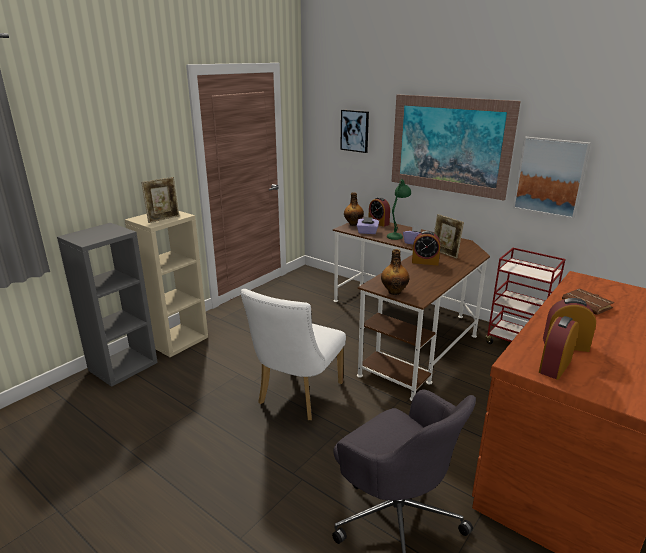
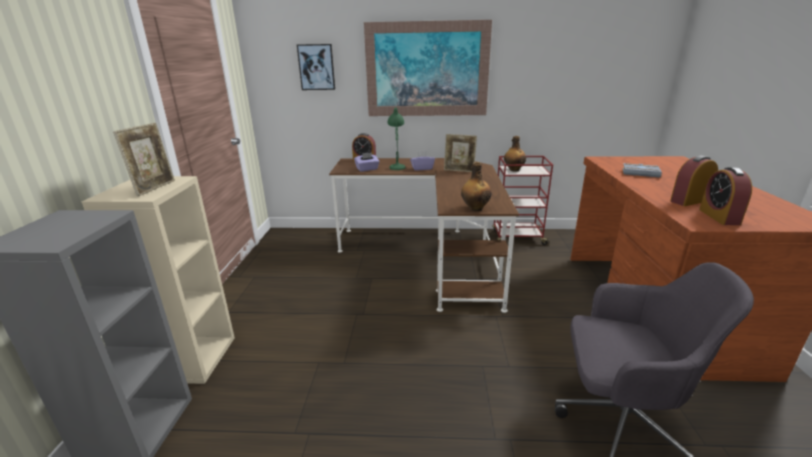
camera: 35 degrees left, 0 degrees up
white chair [241,289,346,420] -> none
bottle [344,192,364,226] -> bottle moved to [504,136,526,171]
alarm clock [412,231,440,265] -> none
picture [513,137,591,219] -> none
brown book [562,288,614,315] -> grey book [622,163,662,178]

